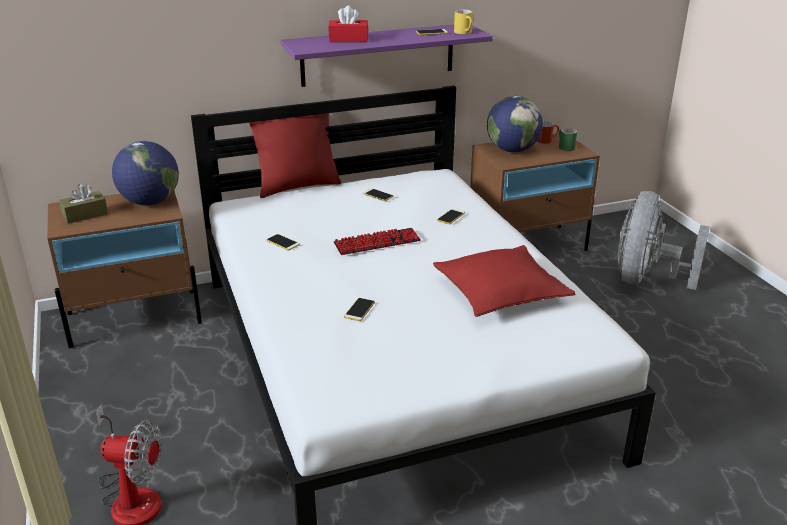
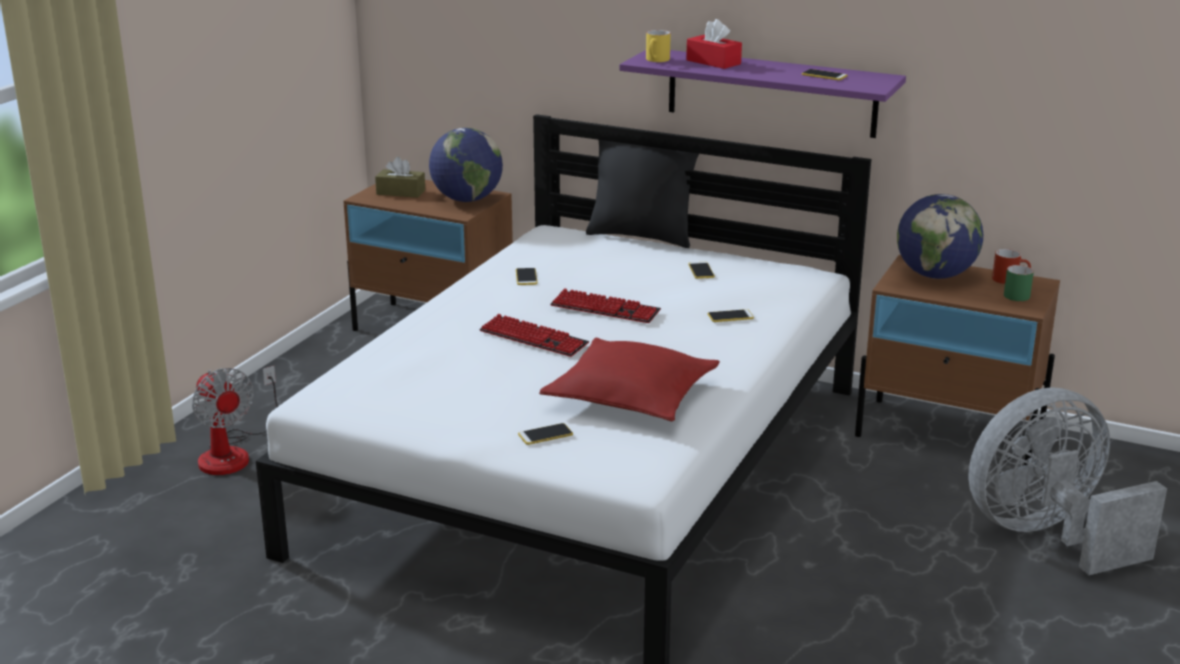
camera: 45 degrees right, 5 degrees down
red pillow [249,113,341,198] -> black pillow [586,140,699,248]
phone [344,298,375,321] -> phone moved to [518,423,573,445]
yellow mug [454,10,473,34] -> yellow mug moved to [646,30,671,62]
none -> keyboard [479,314,589,357]

